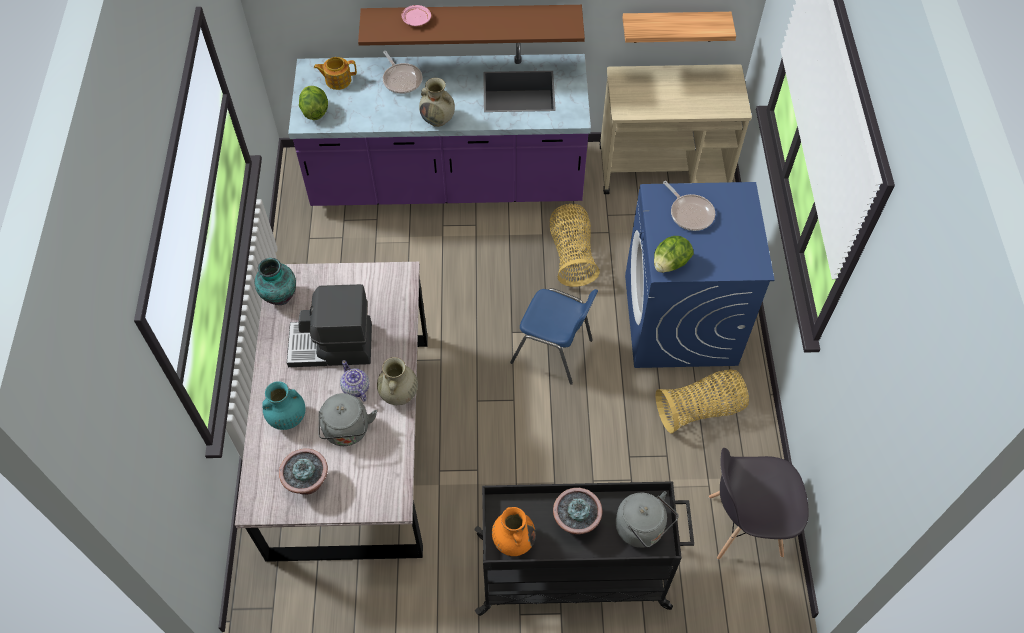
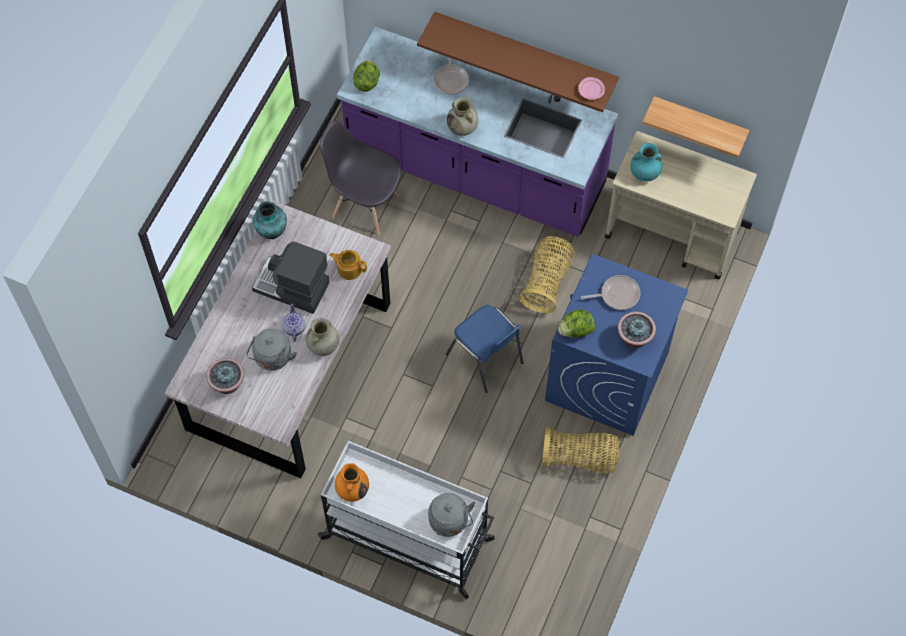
camera: 25 degrees right, 5 degrees up
turquoise vase [262,381,305,430] -> turquoise vase moved to [630,143,662,182]
teapot [314,57,357,90] -> teapot moved to [329,250,367,280]
pink plate [402,5,431,26] -> pink plate moved to [578,77,605,100]
black cart [474,481,694,616] -> white cart [318,441,495,599]
potted plant [553,488,602,535] -> potted plant moved to [618,312,656,348]
frying pan [663,181,715,231] -> frying pan turned 90 degrees counterclockwise [581,275,640,310]
grey chair [709,448,809,560] -> grey chair moved to [320,120,401,235]

